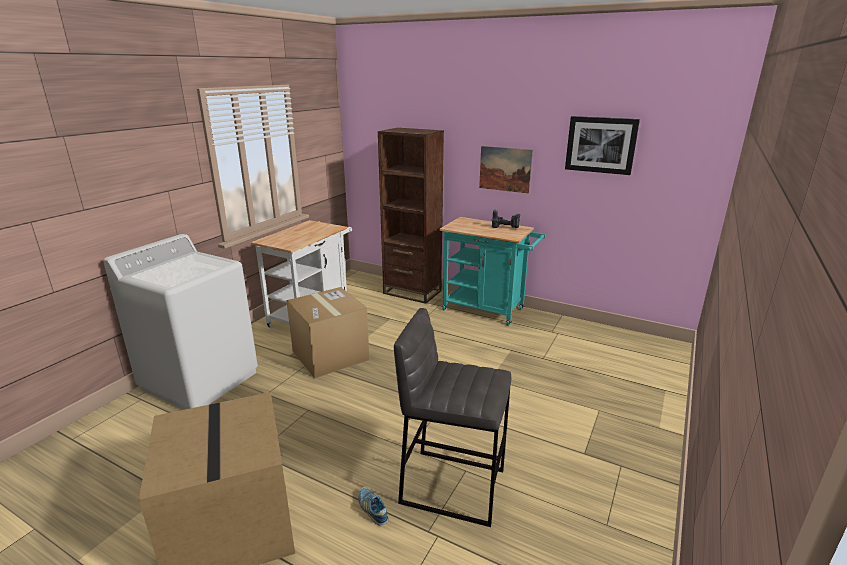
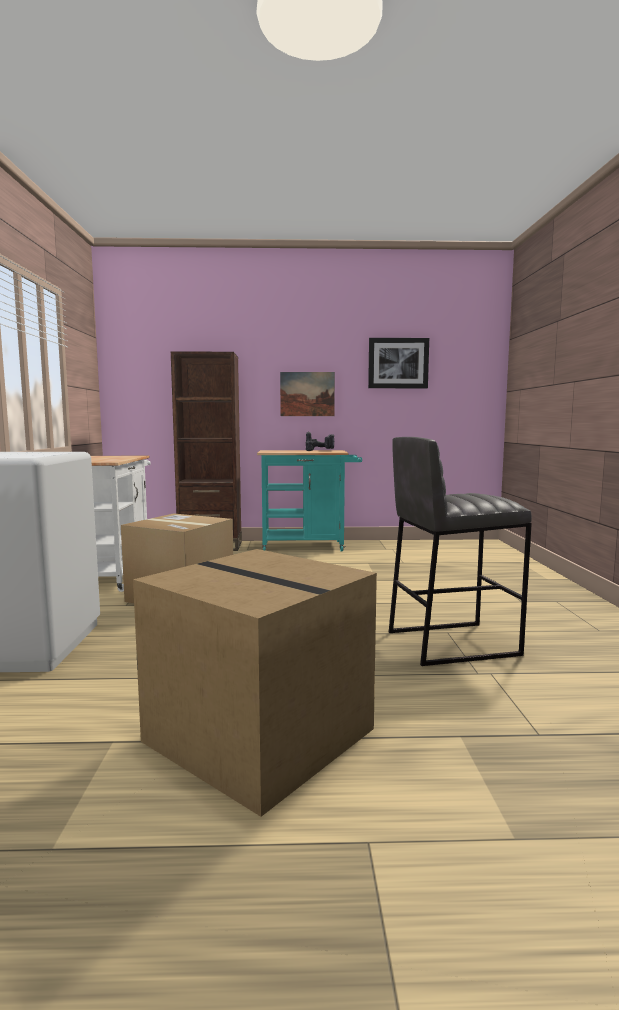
camera: 30 degrees left, 15 degrees down
shoe [358,487,389,525] -> none

